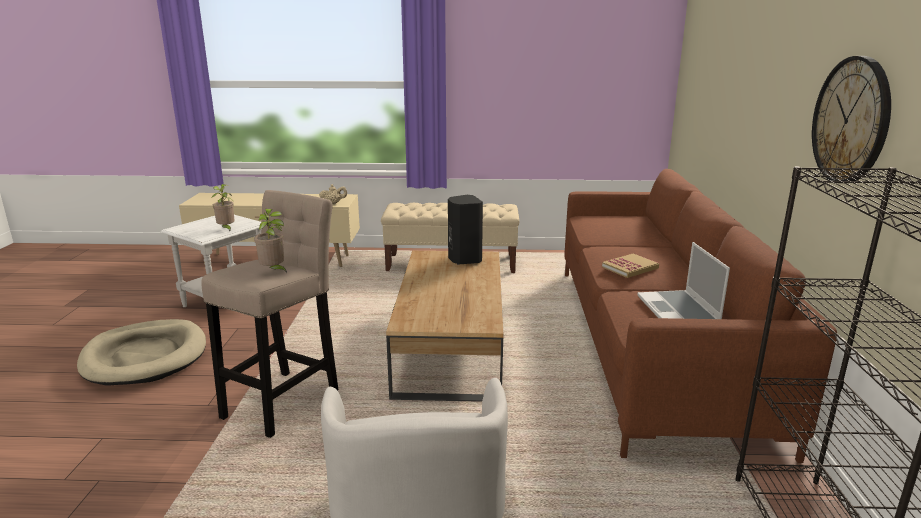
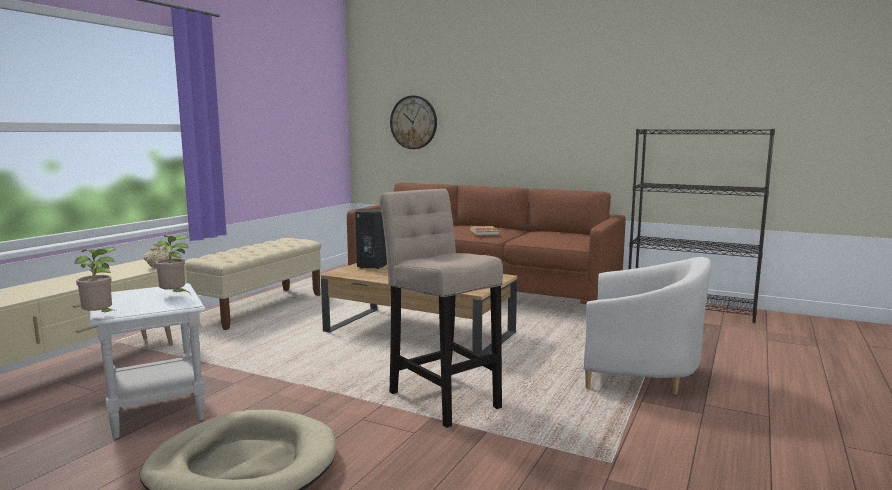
camera: 65 degrees left, 10 degrees down
potted plant [254,209,287,273] -> potted plant moved to [75,247,118,312]
laptop [637,242,730,319] -> none
wall clock [812,56,891,181] -> wall clock moved to [390,95,437,149]

